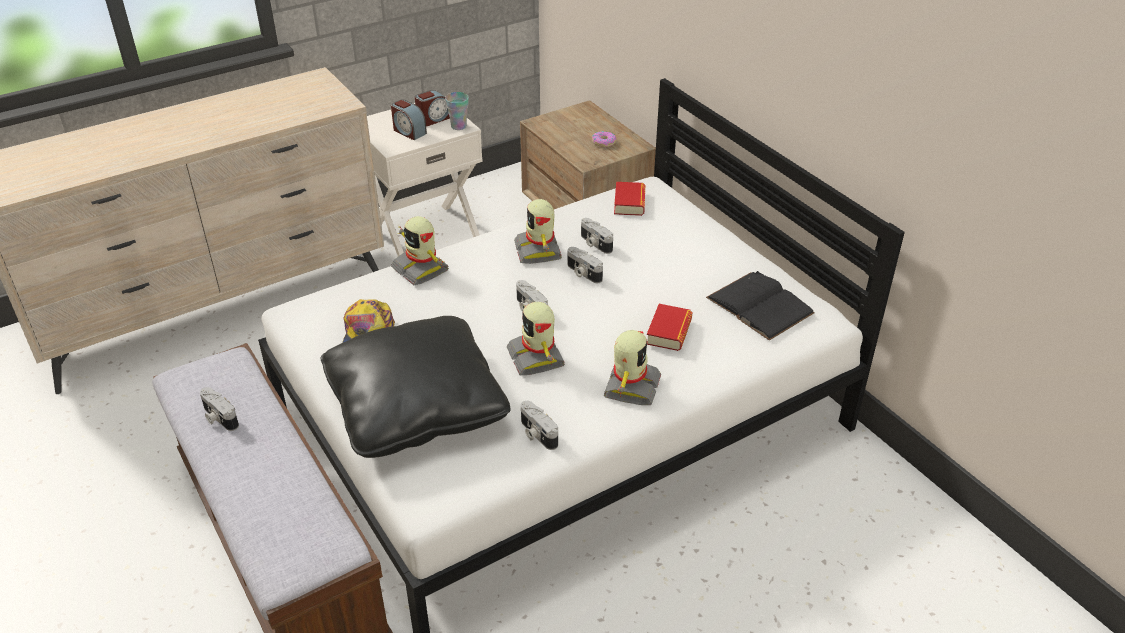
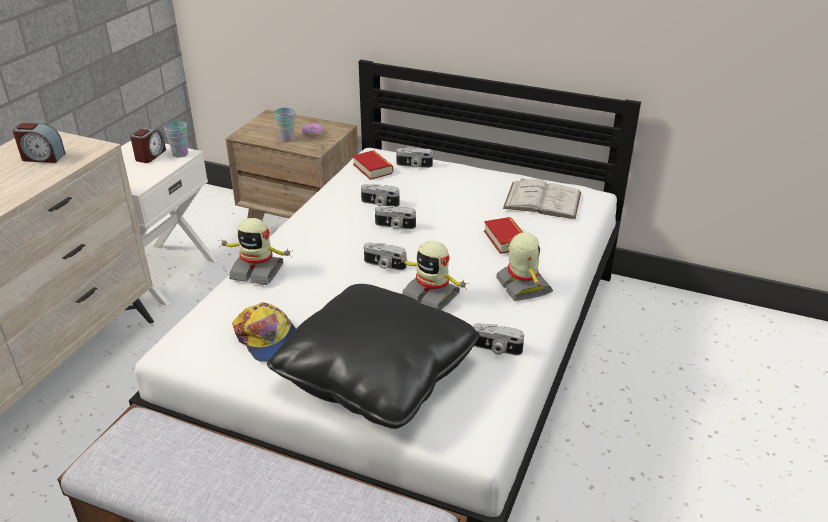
camera: 35 degrees left, 5 degrees down
camera [200,387,239,431] -> camera moved to [396,148,433,168]
alarm clock [391,100,427,140] -> alarm clock moved to [13,123,66,163]
toy robot [514,199,562,264] -> none
black book [706,271,815,341] -> white book [503,178,581,219]
none -> cup [274,108,296,142]

